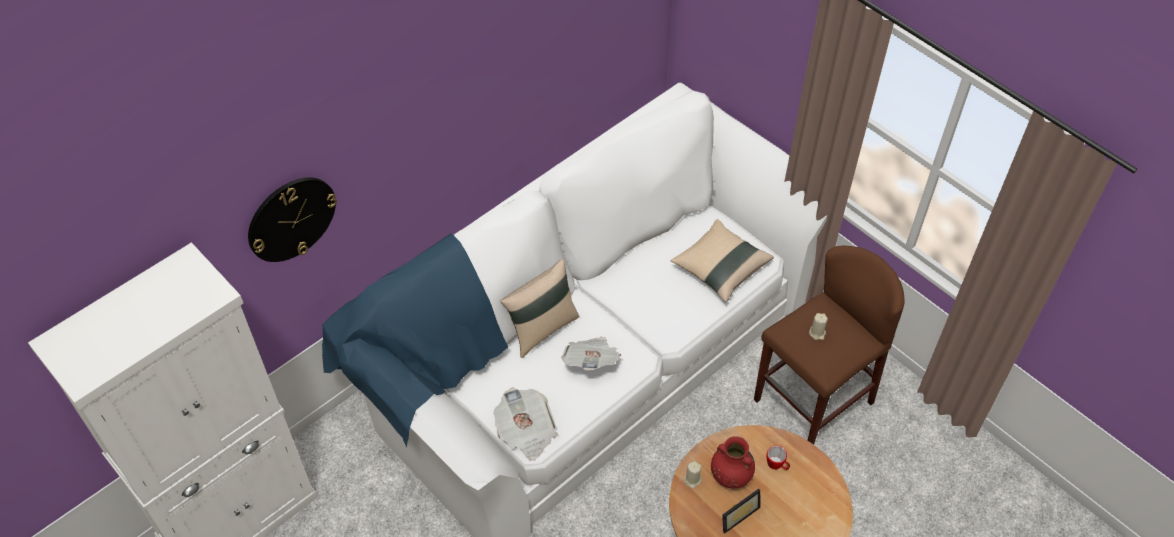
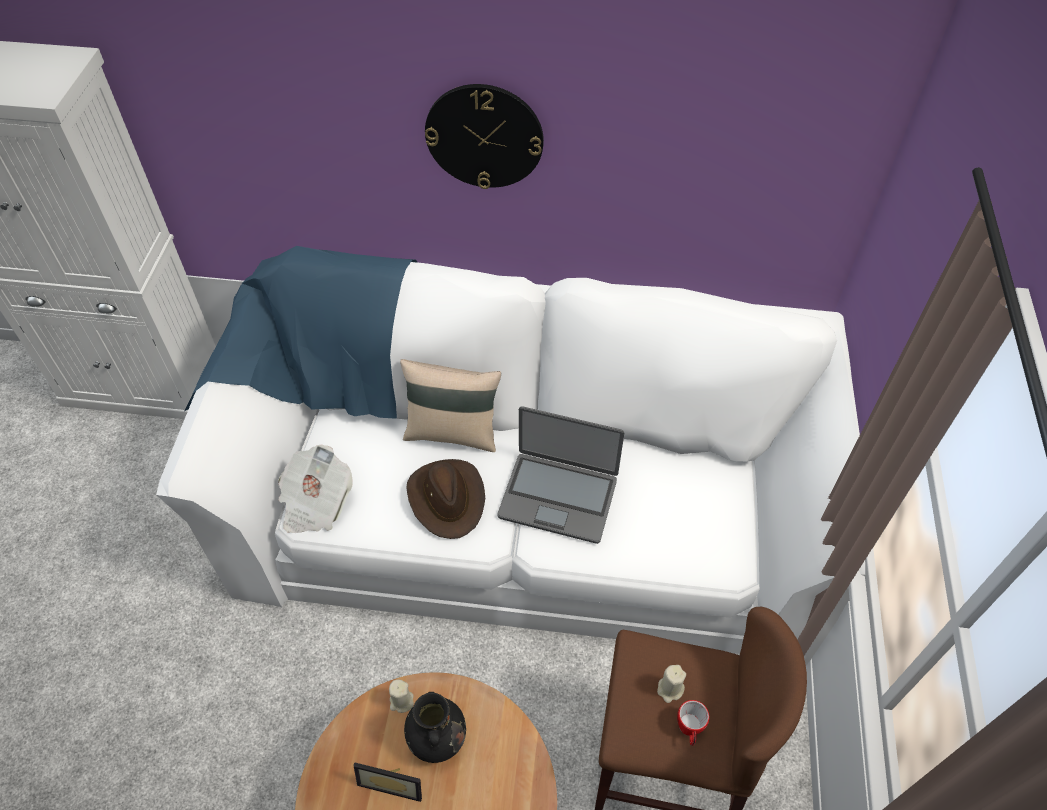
camera: 50 degrees right, 0 degrees up
wall clock [248,178,337,262] -> wall clock moved to [425,84,544,189]
newspaper [561,337,621,370] -> brown hat [406,459,485,539]
beige pillow [670,219,774,302] -> none
red vase [711,436,755,489] -> black vase [404,692,466,763]
mug [767,445,790,470] -> mug moved to [677,700,709,746]
none -> laptop [498,406,624,544]

